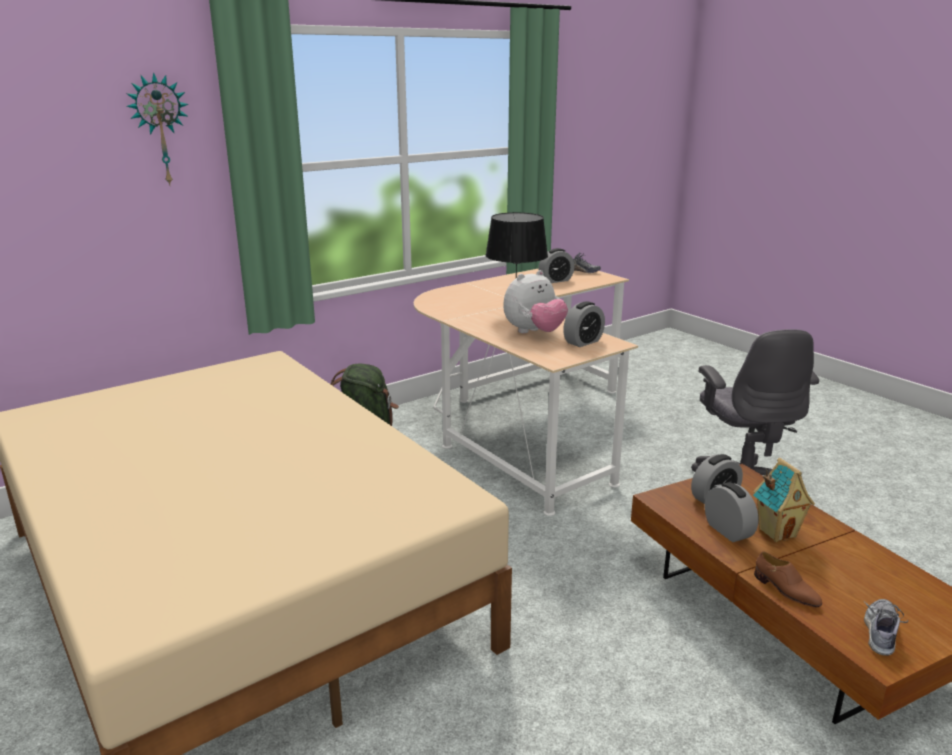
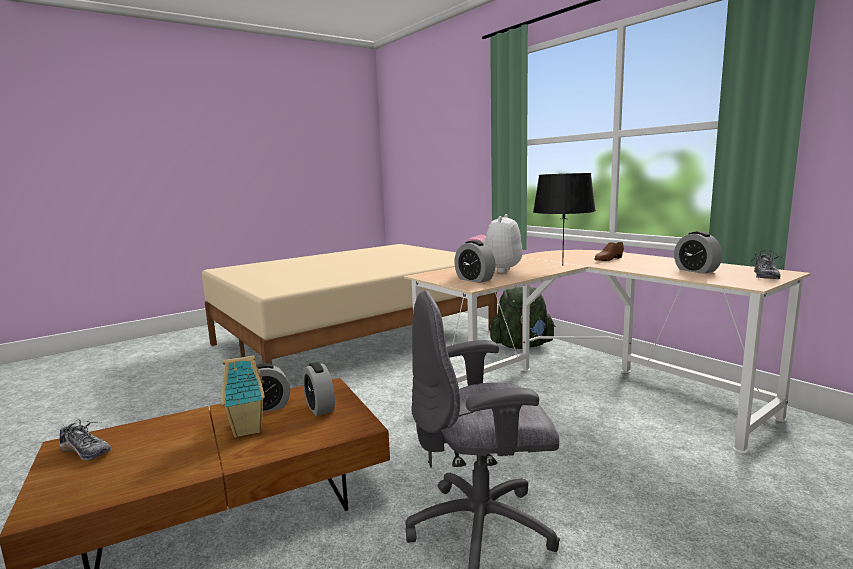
camera: 90 degrees right, 10 degrees down
wall clock [126,72,189,185] -> none
plush toy [503,270,568,333] -> plush toy turned 60 degrees clockwise [468,214,523,273]
brown shoe [754,551,822,607] -> brown shoe moved to [594,242,624,261]

